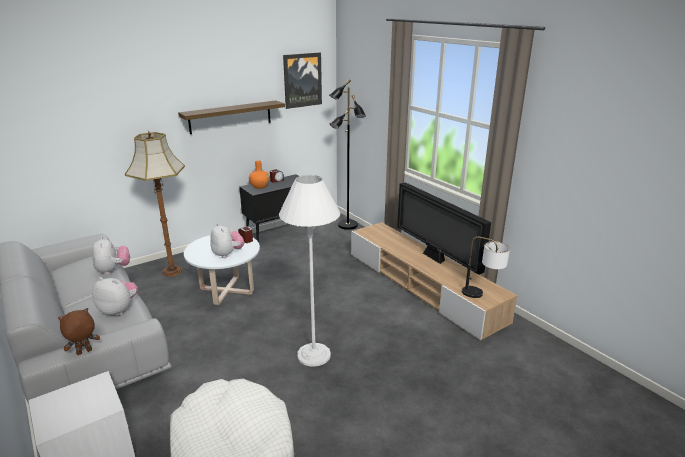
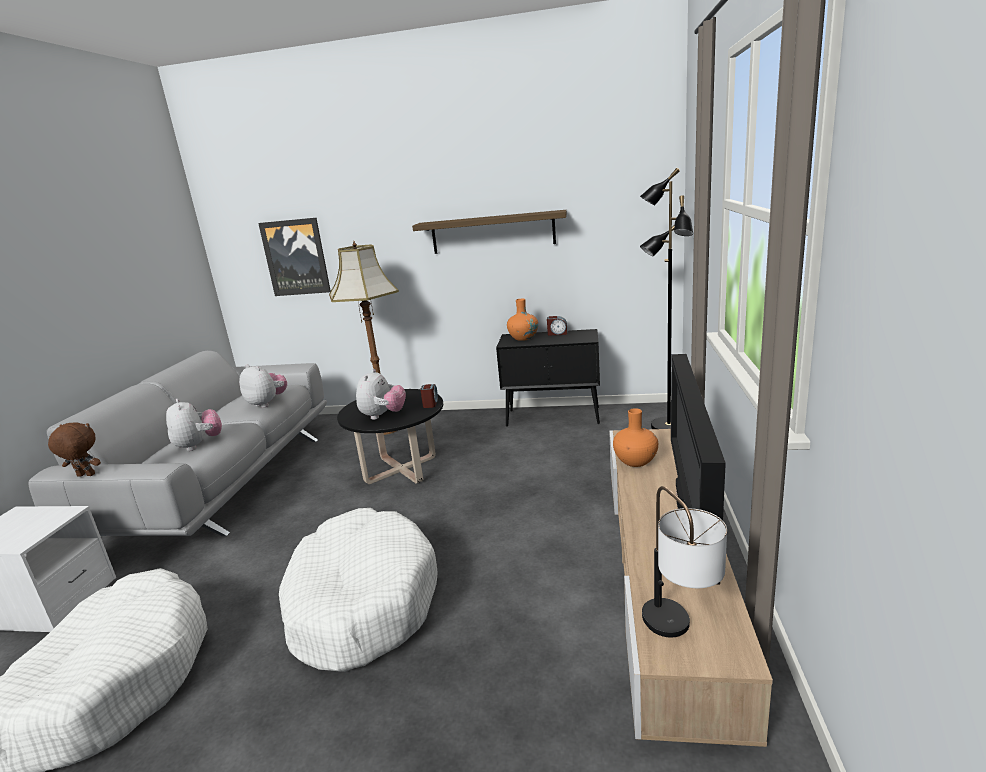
camera: 45 degrees right, 5 degrees down
plush toy [92,237,130,275] -> plush toy turned 75 degrees counterclockwise [239,364,287,408]
white coffee table [184,235,260,305] -> black coffee table [337,389,443,484]
white floor lamp [279,175,340,367] -> white dog bed [279,508,438,672]
picture [283,52,322,109] -> picture moved to [258,218,331,296]
none -> orange vase [613,408,658,467]

